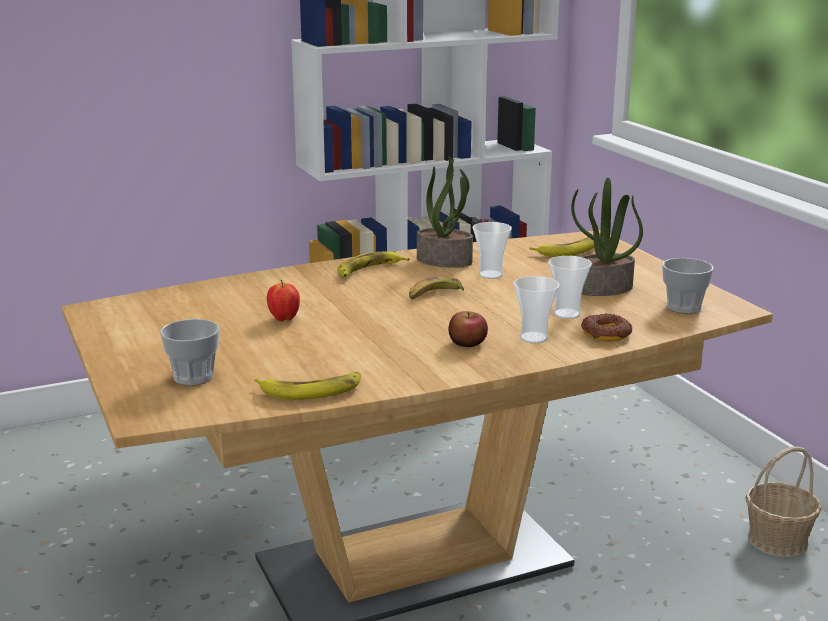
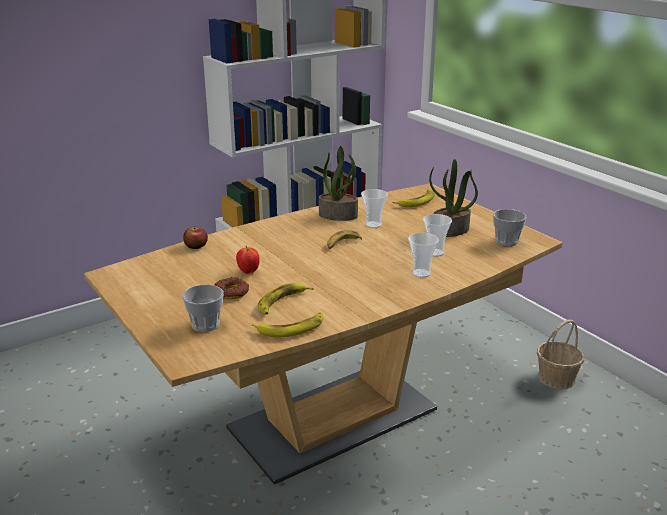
camera: 10 degrees left, 5 degrees up
banana [337,251,409,277] -> banana moved to [258,283,313,315]
apple [449,311,488,347] -> apple moved to [183,227,208,249]
donut [581,313,632,341] -> donut moved to [215,277,249,300]

